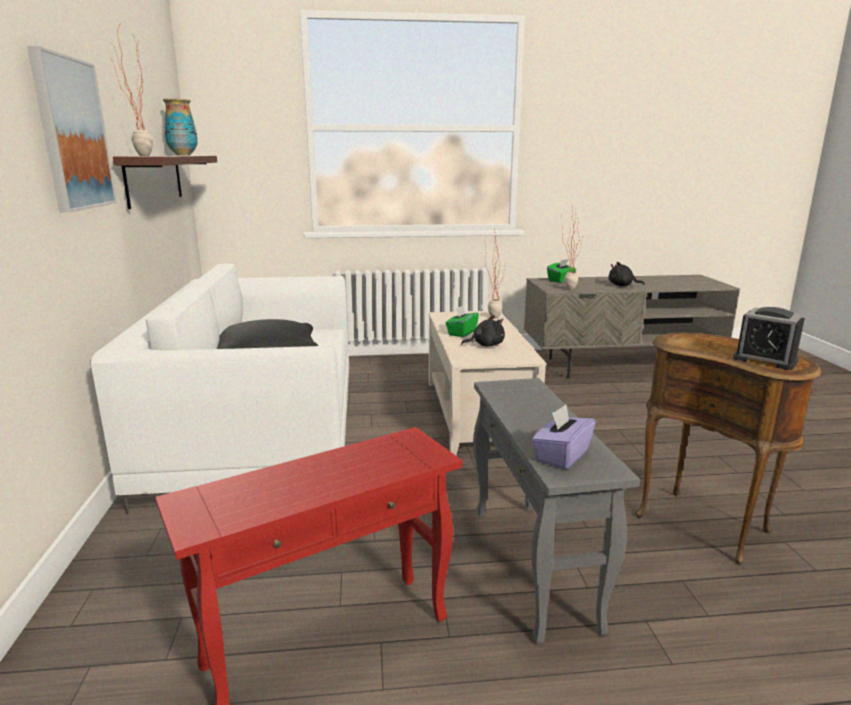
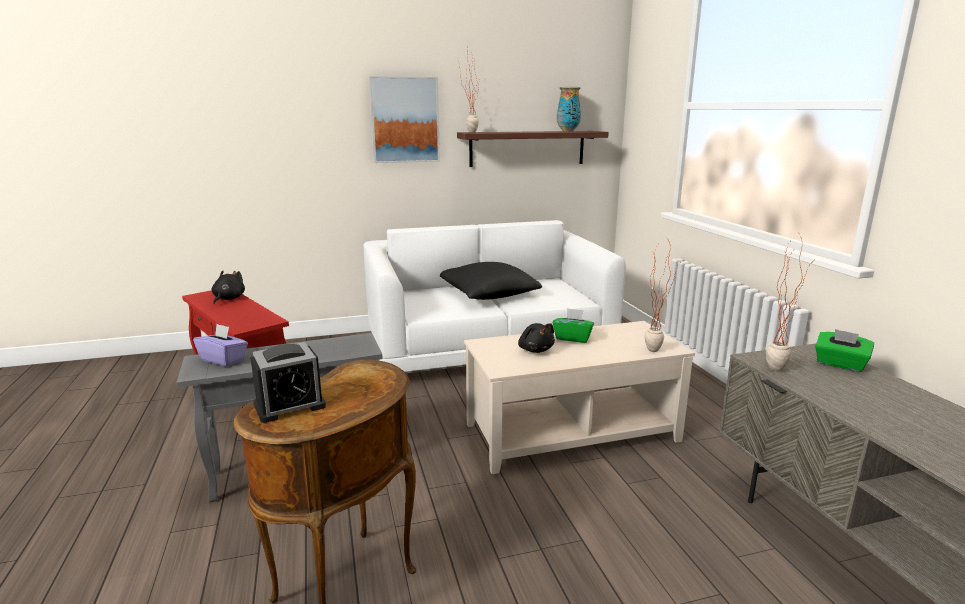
camera: 80 degrees right, 0 degrees up
black plush toy [608,262,645,286] -> black plush toy moved to [212,271,245,304]
alarm clock [733,307,805,370] -> alarm clock turned 150 degrees counterclockwise [250,342,326,423]

